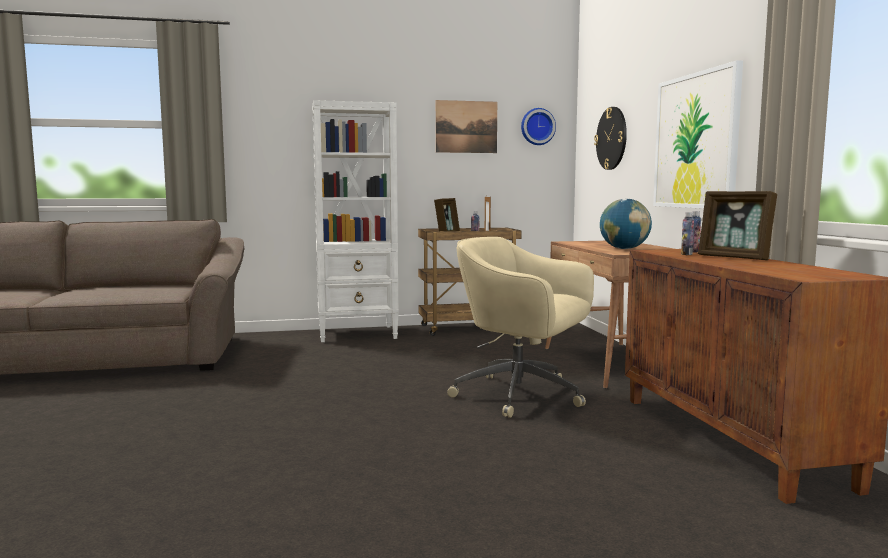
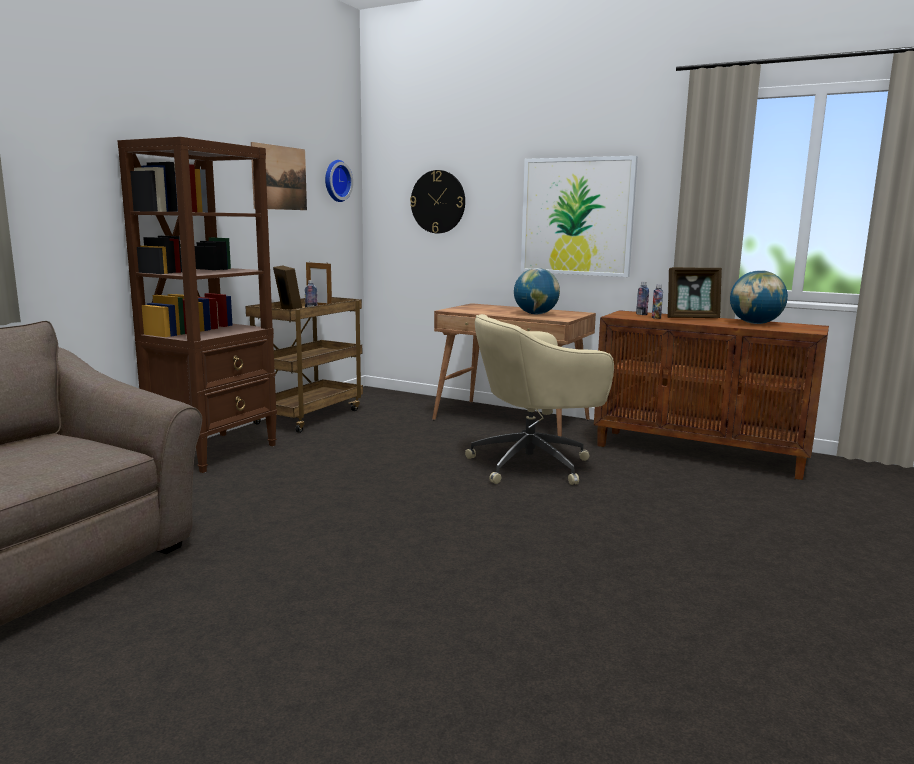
camera: 50 degrees left, 5 degrees up
white bookcase [312,100,399,342] -> brown bookcase [117,137,277,473]
none -> globe [730,270,788,324]

